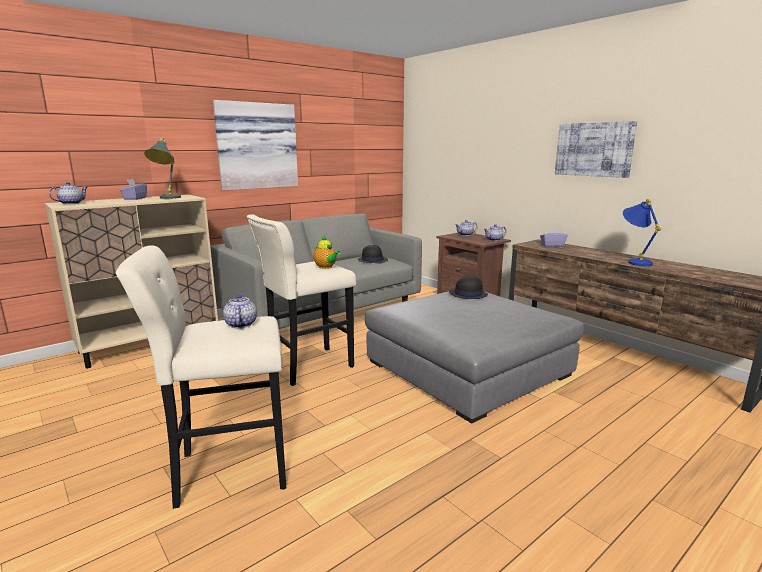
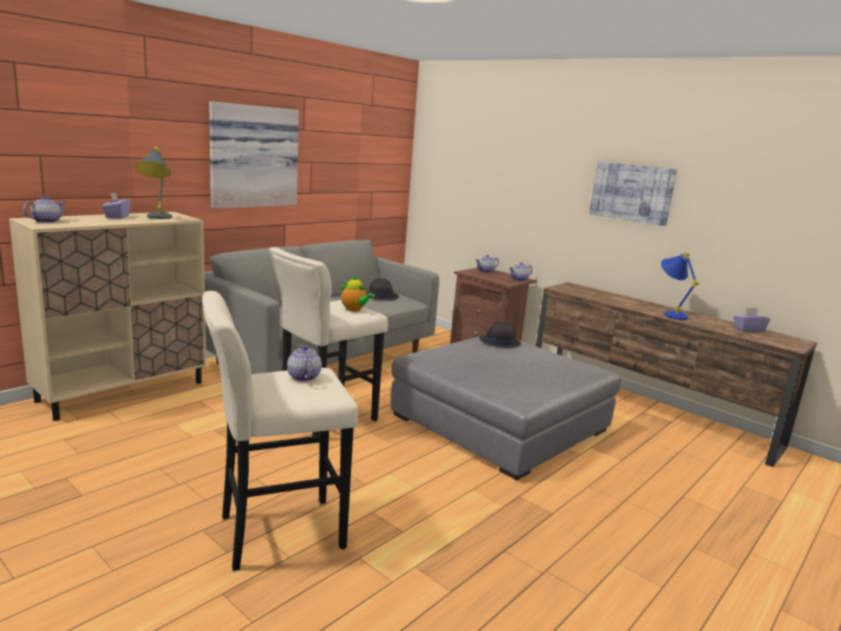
camera: 10 degrees left, 0 degrees up
purple tissue box [540,227,567,247] -> purple tissue box moved to [733,307,770,332]

